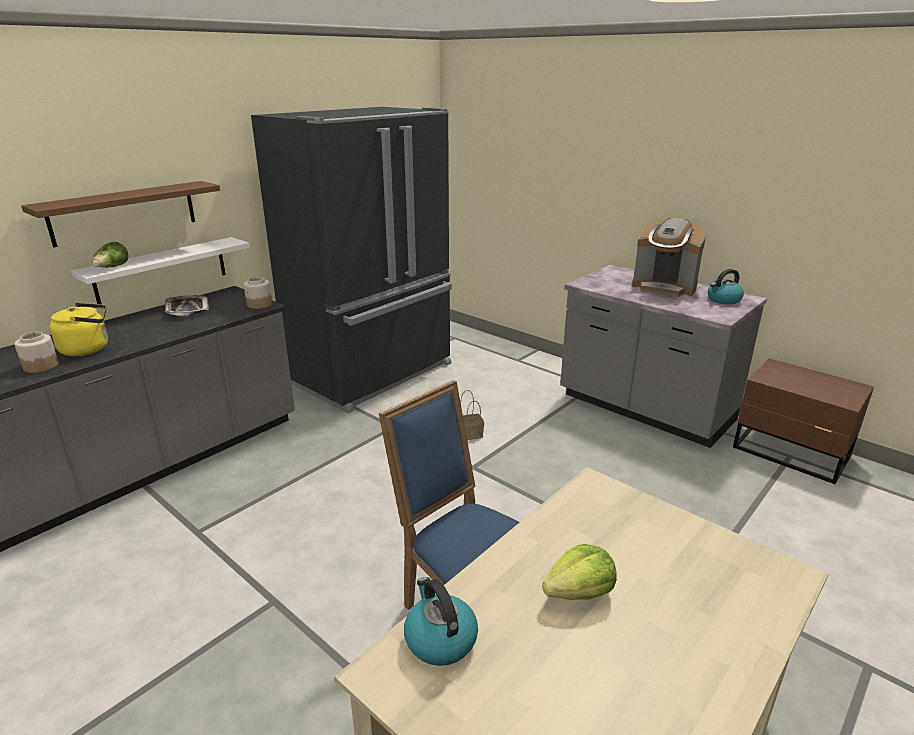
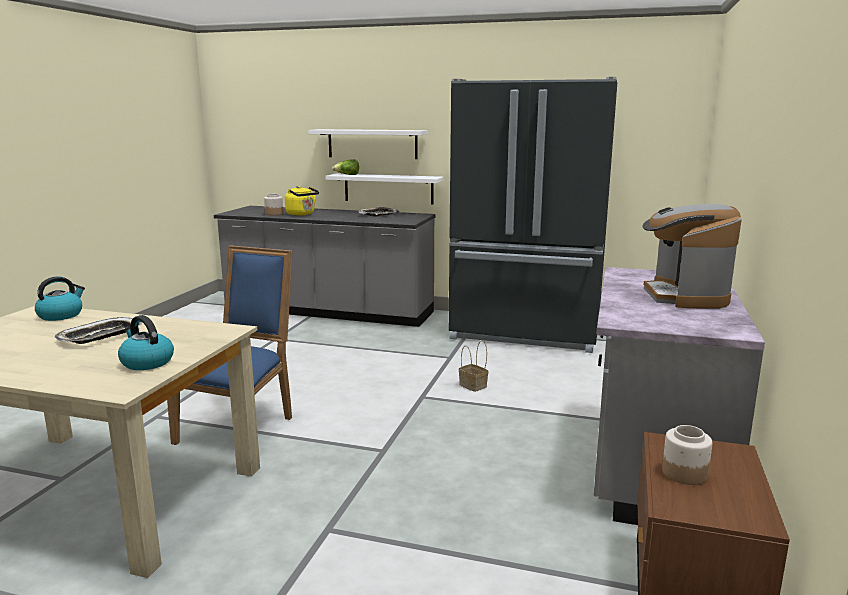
camera: 65 degrees right, 10 degrees down
brown shelf [21,181,220,248] -> white shelf [308,129,428,159]
jar [244,277,272,309] -> jar moved to [662,425,712,485]
lettuce [542,544,617,600] -> tray [55,317,142,344]
kettle [708,269,744,305] -> kettle moved to [118,315,174,370]

